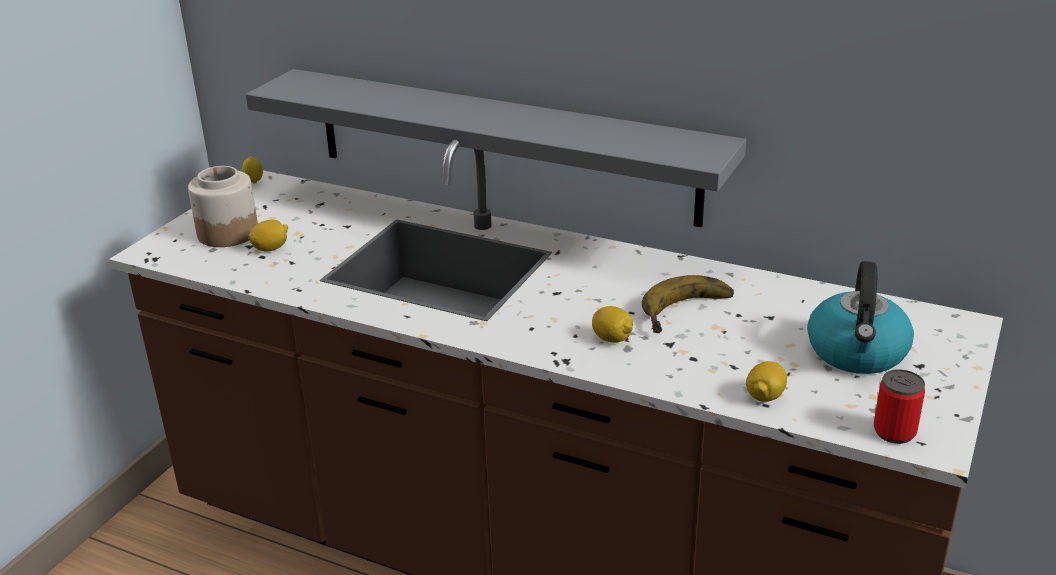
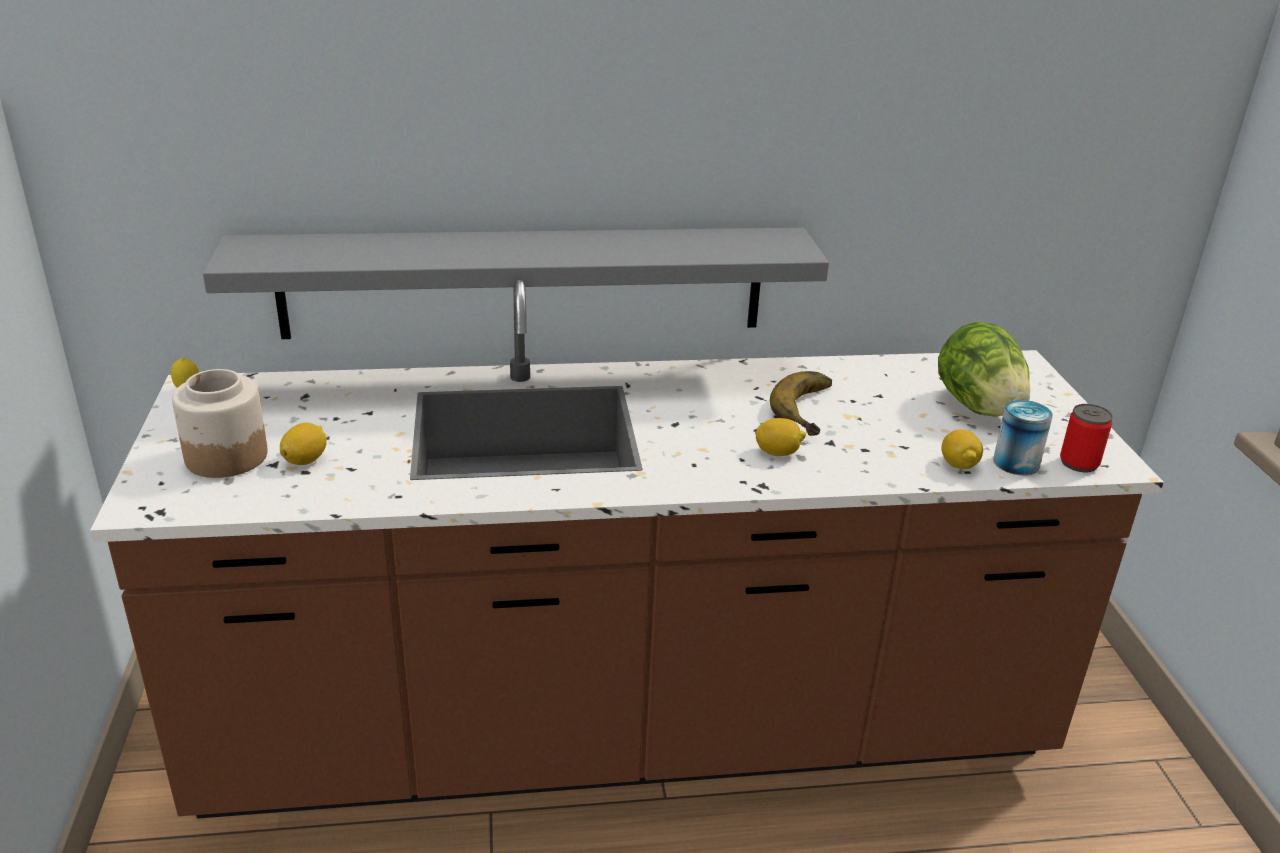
camera: 35 degrees left, 0 degrees up
kettle [807,261,914,374] -> lettuce [938,322,1030,417]
none -> can [993,400,1053,475]

